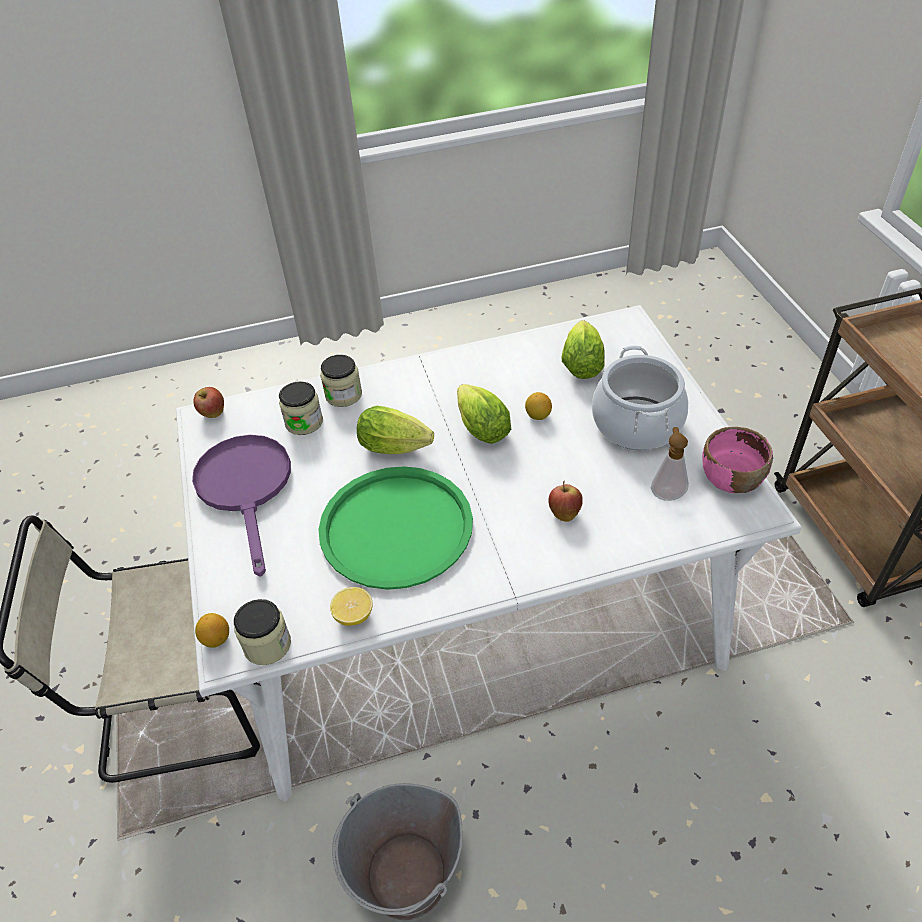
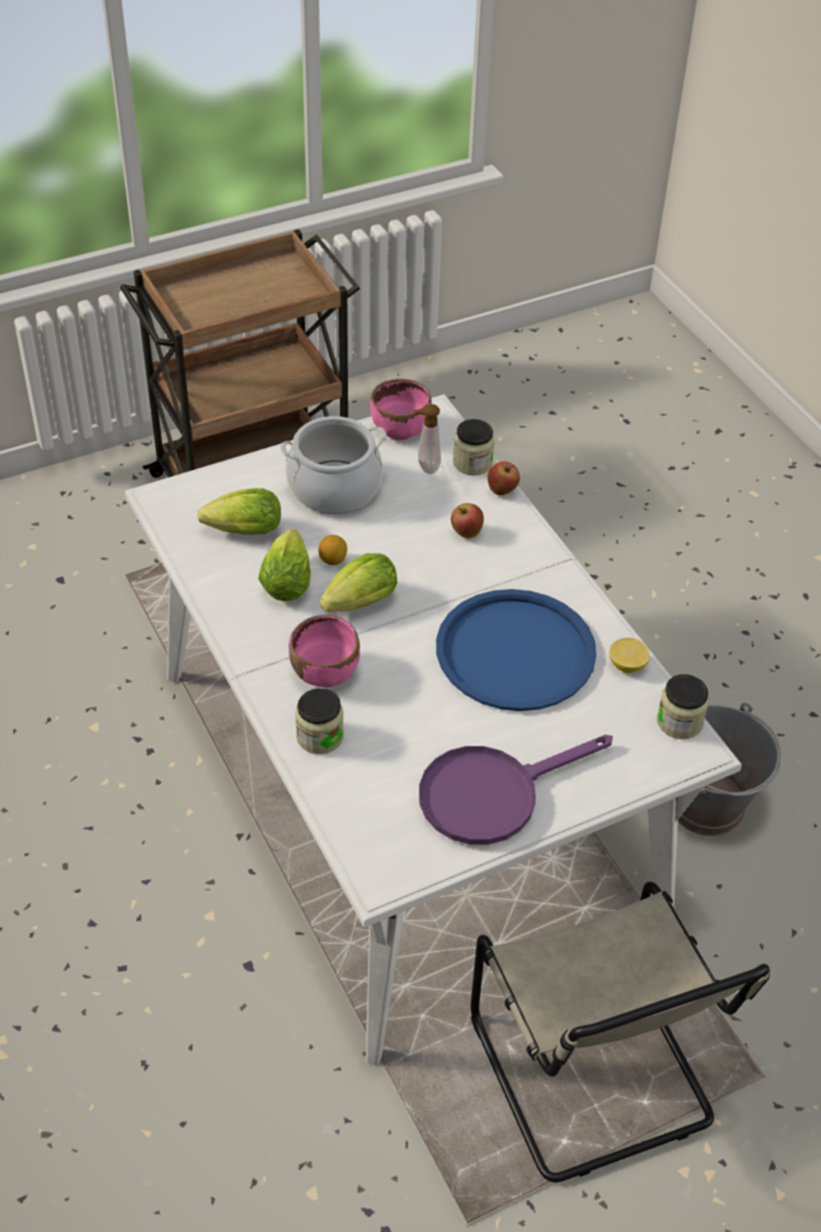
camera: 105 degrees left, 0 degrees up
apple [193,387,224,418] -> apple moved to [487,461,520,496]
lemon [195,613,229,648] -> none
jar [279,381,323,435] -> jar moved to [453,419,495,476]
green tray [318,466,473,590] -> blue tray [436,589,597,711]
lettuce [357,406,434,454] -> lettuce moved to [258,529,311,601]
none -> pink bowl [289,615,360,688]

